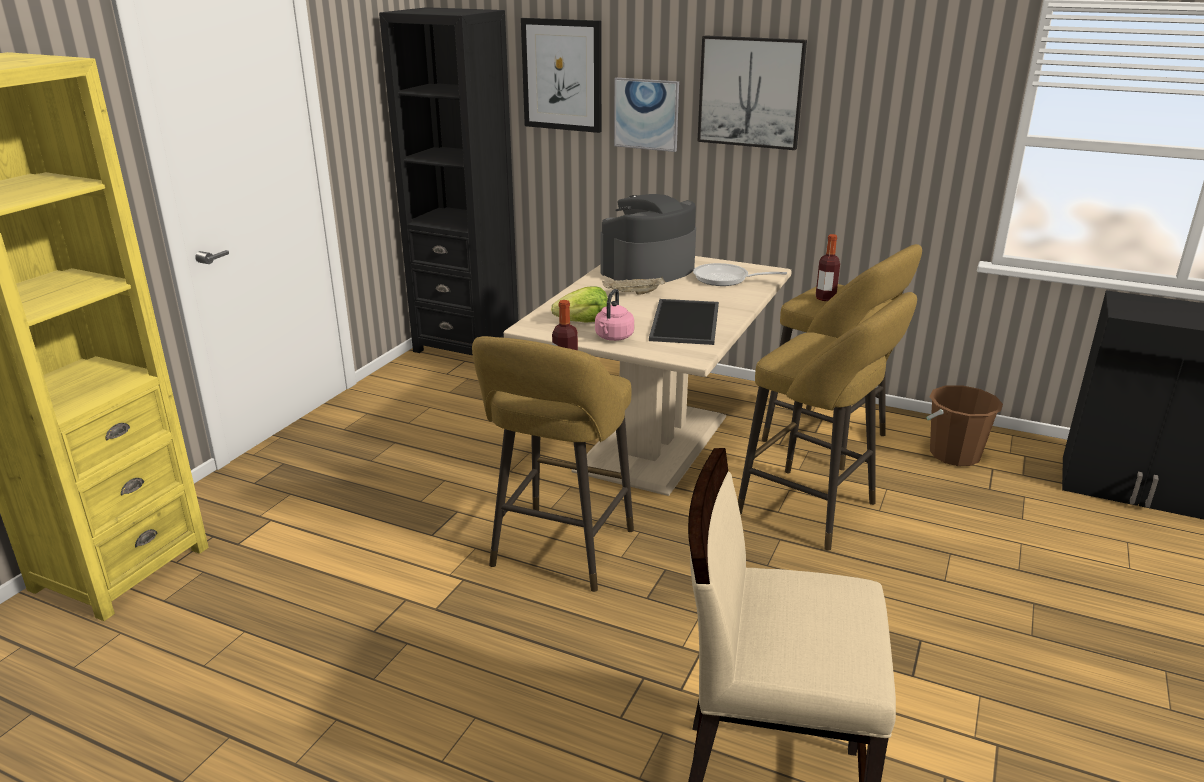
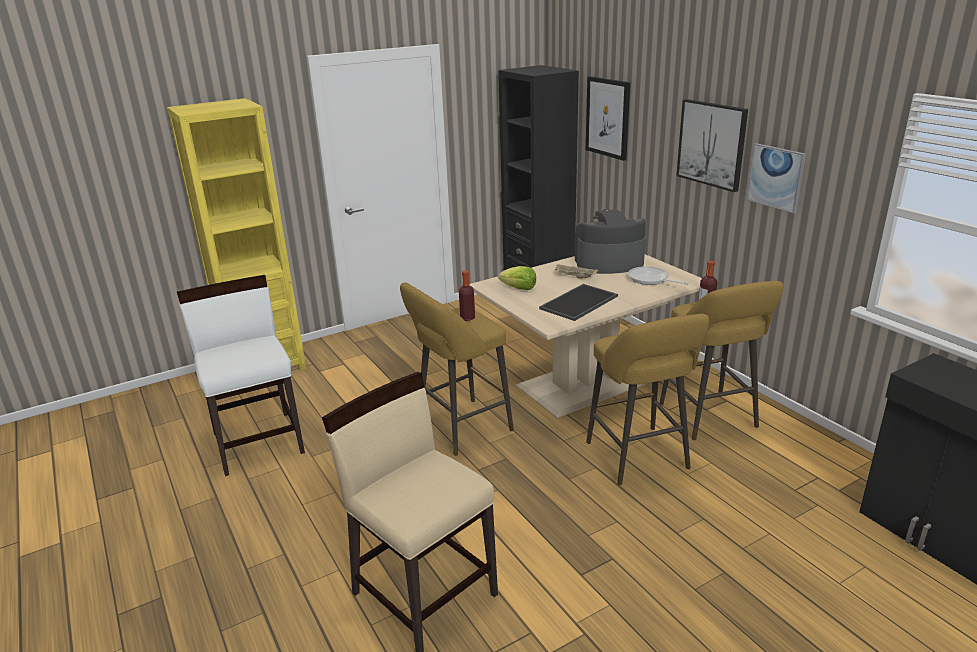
camera: 35 degrees right, 0 degrees up
pink kettle [595,289,634,341] -> none
picture [614,78,679,152] -> picture moved to [747,143,806,214]
brown bucket [926,385,1003,466] -> none
none -> white chair [177,275,305,476]

